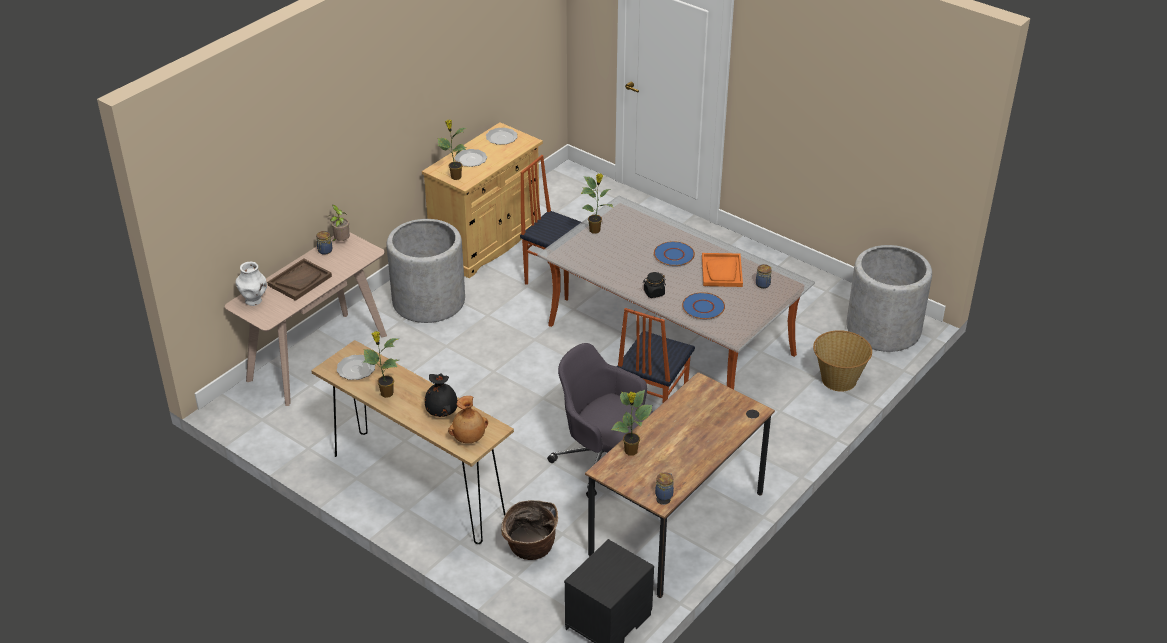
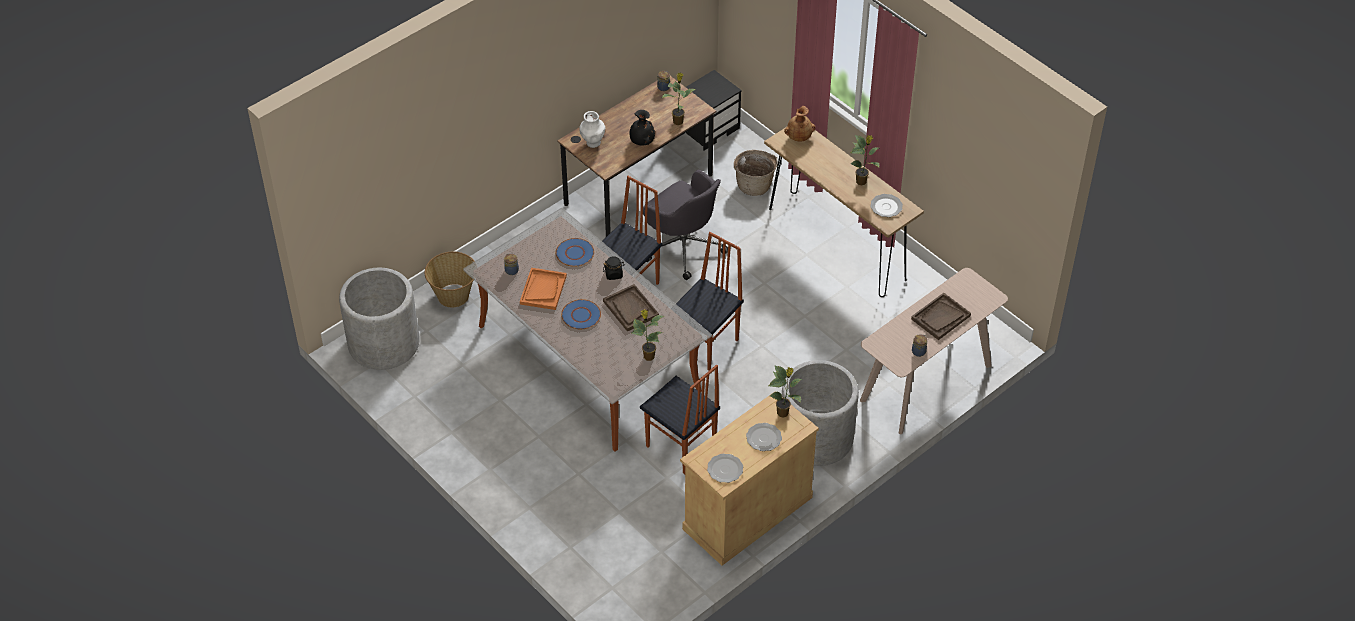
camera: 170 degrees left, 10 degrees up
white vase [235,262,267,306] -> white vase moved to [579,111,605,148]
potted plant [329,205,350,241] -> none
black vase [425,373,457,417] -> black vase moved to [629,110,655,145]
none -> brown tray [603,284,659,332]
none -> chair [676,232,744,371]

